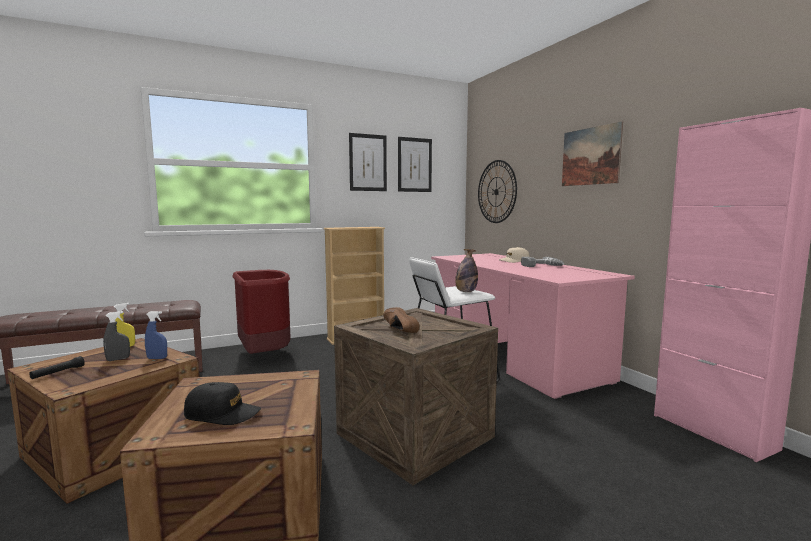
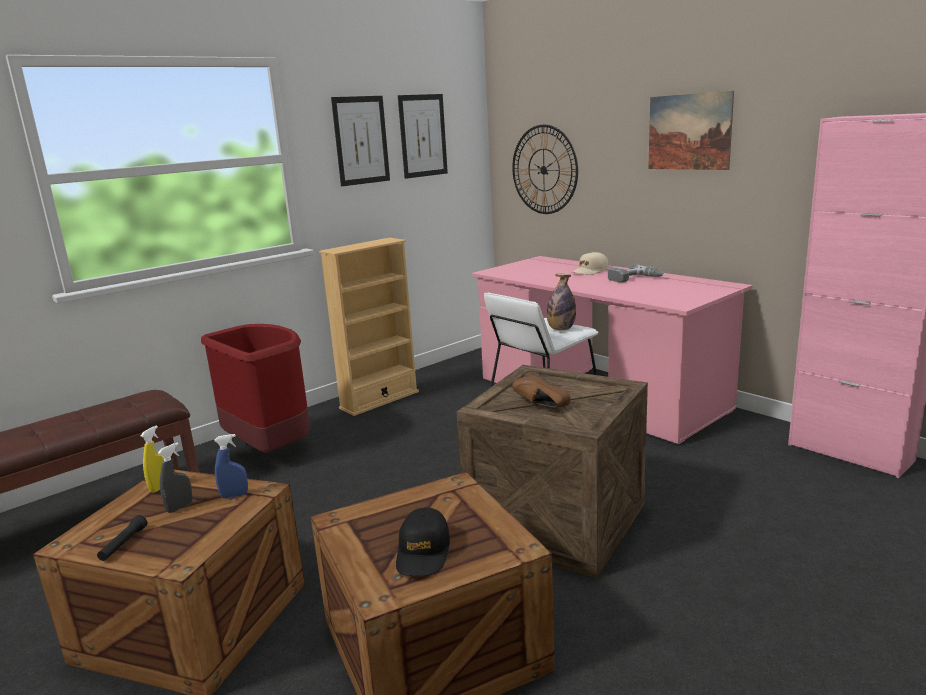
camera: 15 degrees left, 10 degrees up
black cap [184,382,261,425] -> black cap turned 105 degrees clockwise [396,507,450,576]

